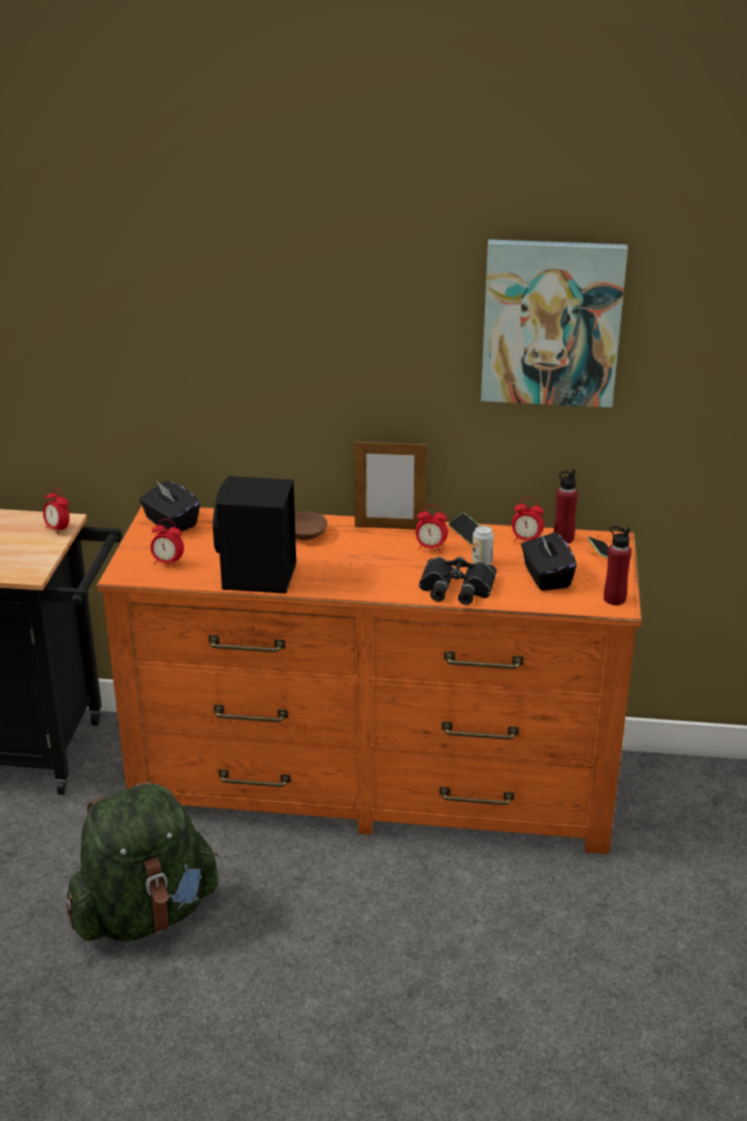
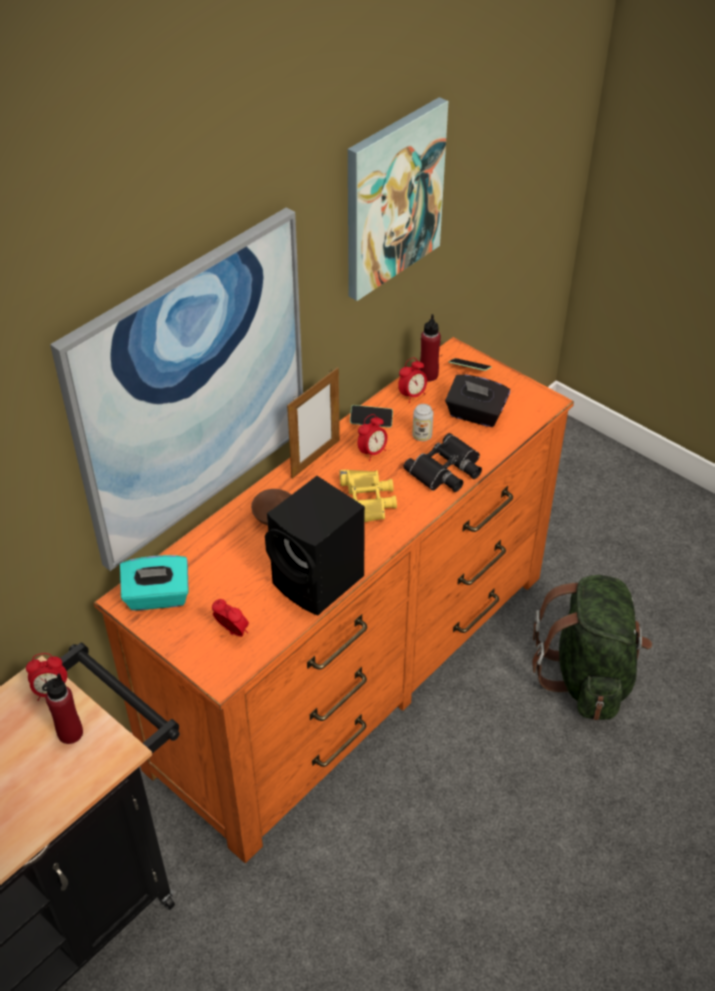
camera: 55 degrees left, 15 degrees up
green backpack [67,781,218,942] -> green backpack moved to [532,575,652,720]
black tissue box [139,481,200,532] -> turquoise tissue box [120,555,189,610]
alarm clock [150,519,184,568] -> alarm clock turned 105 degrees counterclockwise [212,599,249,637]
red bottle [604,526,631,605] -> red bottle moved to [42,673,83,744]
none -> picture [50,208,303,571]
none -> yellow binoculars [339,470,397,522]

